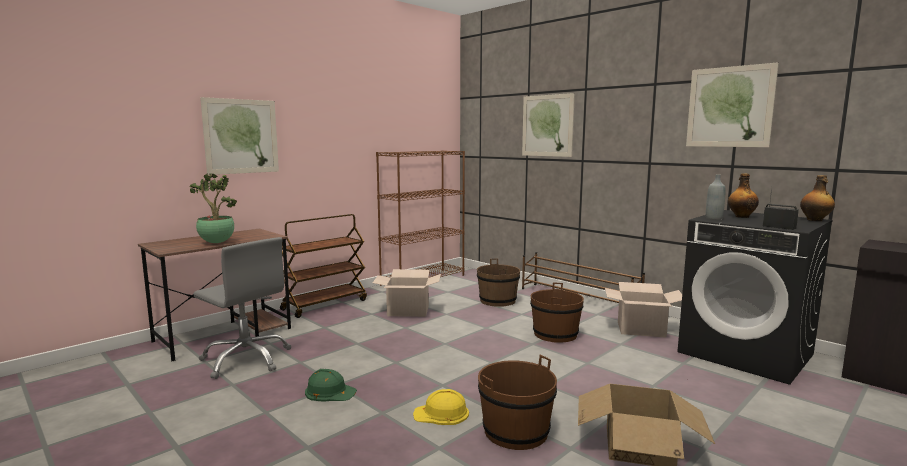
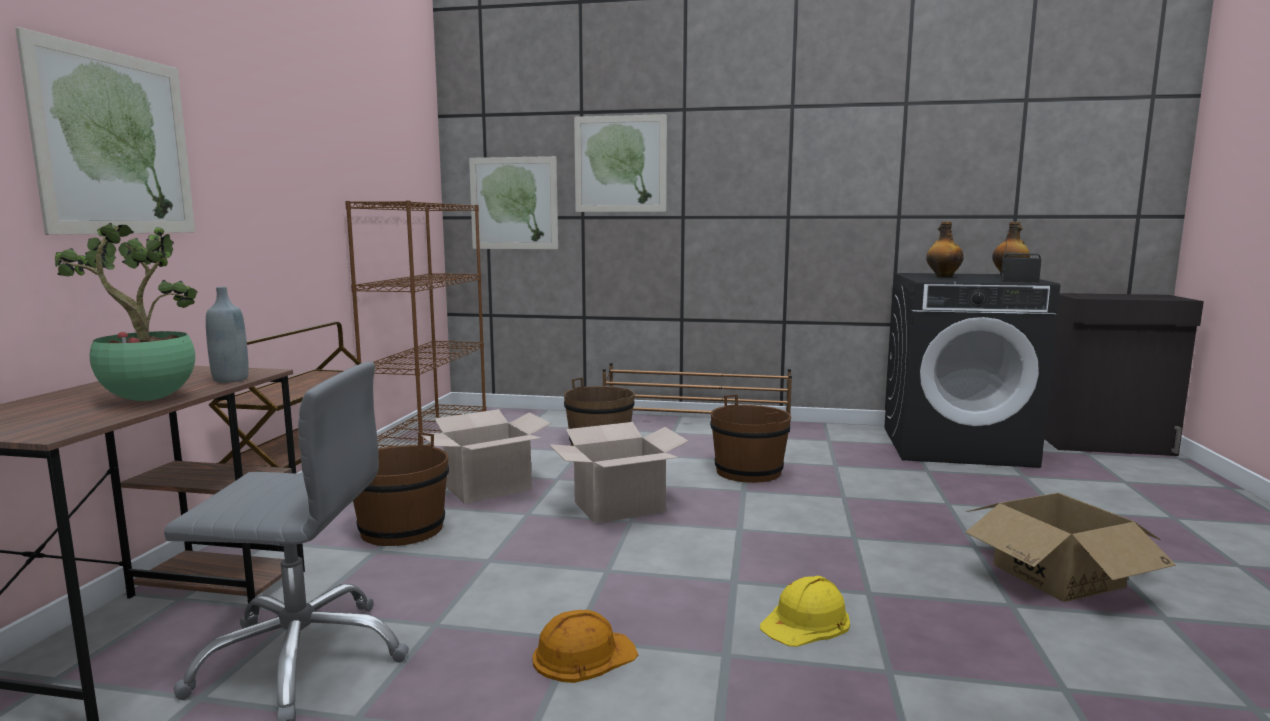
camera: 35 degrees left, 0 degrees up
green hard hat [305,369,357,401] -> orange hard hat [532,610,638,683]
brown bucket [478,355,557,450] -> brown bucket moved to [353,432,449,546]
cardboard box [605,282,682,338] -> cardboard box moved to [549,422,689,524]
picture [686,62,779,147] -> picture moved to [469,156,558,249]
grey bottle [706,174,726,220] -> grey bottle moved to [206,287,249,383]

